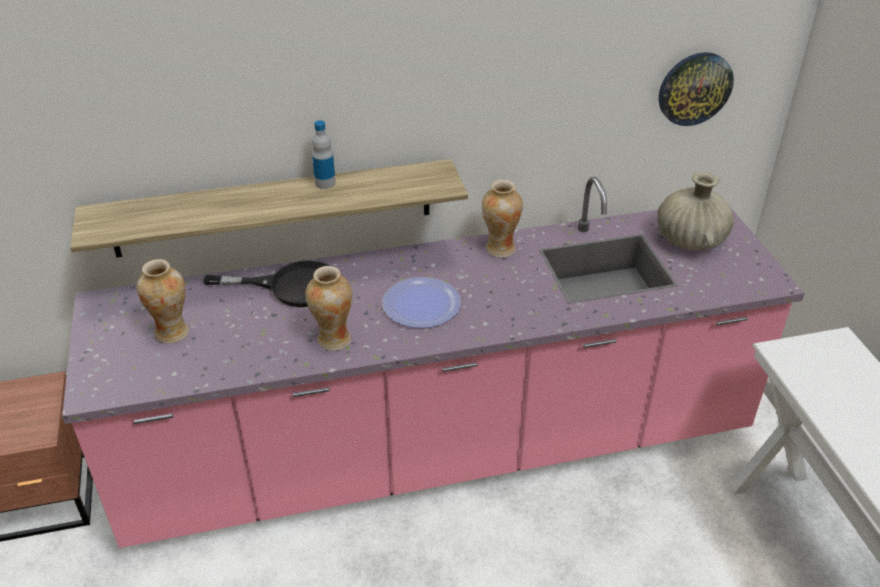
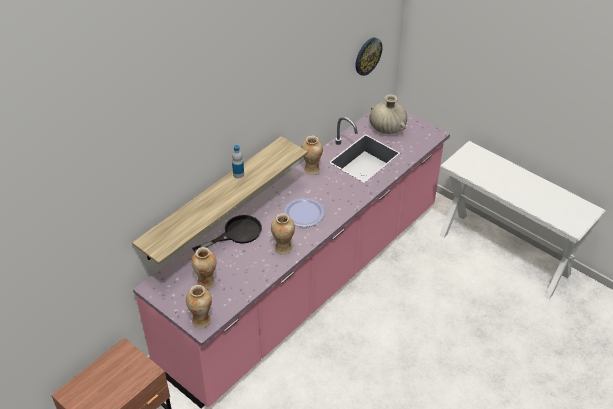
camera: 35 degrees left, 5 degrees up
none -> vase [186,285,212,329]

